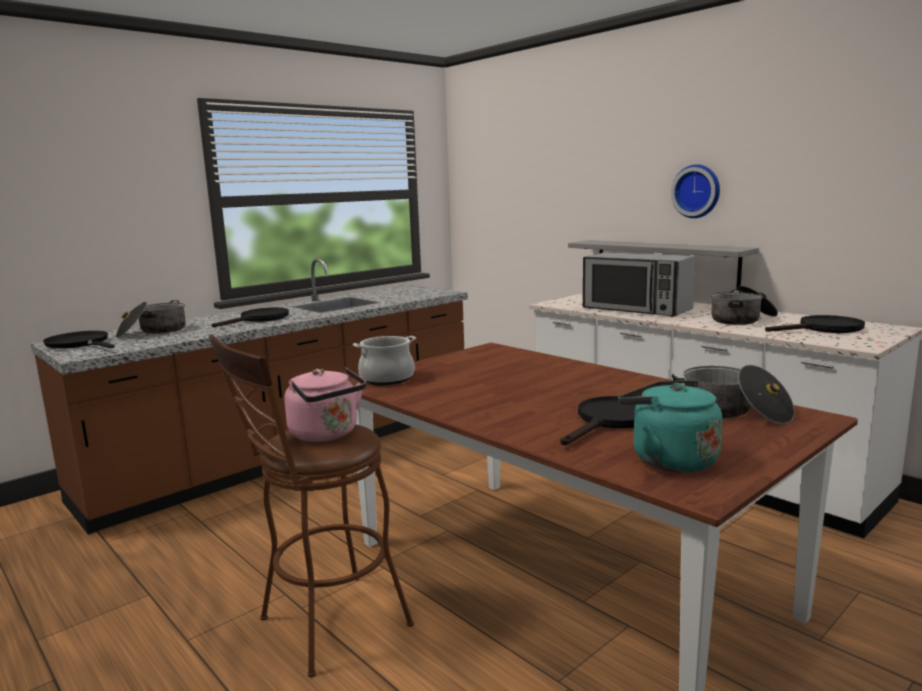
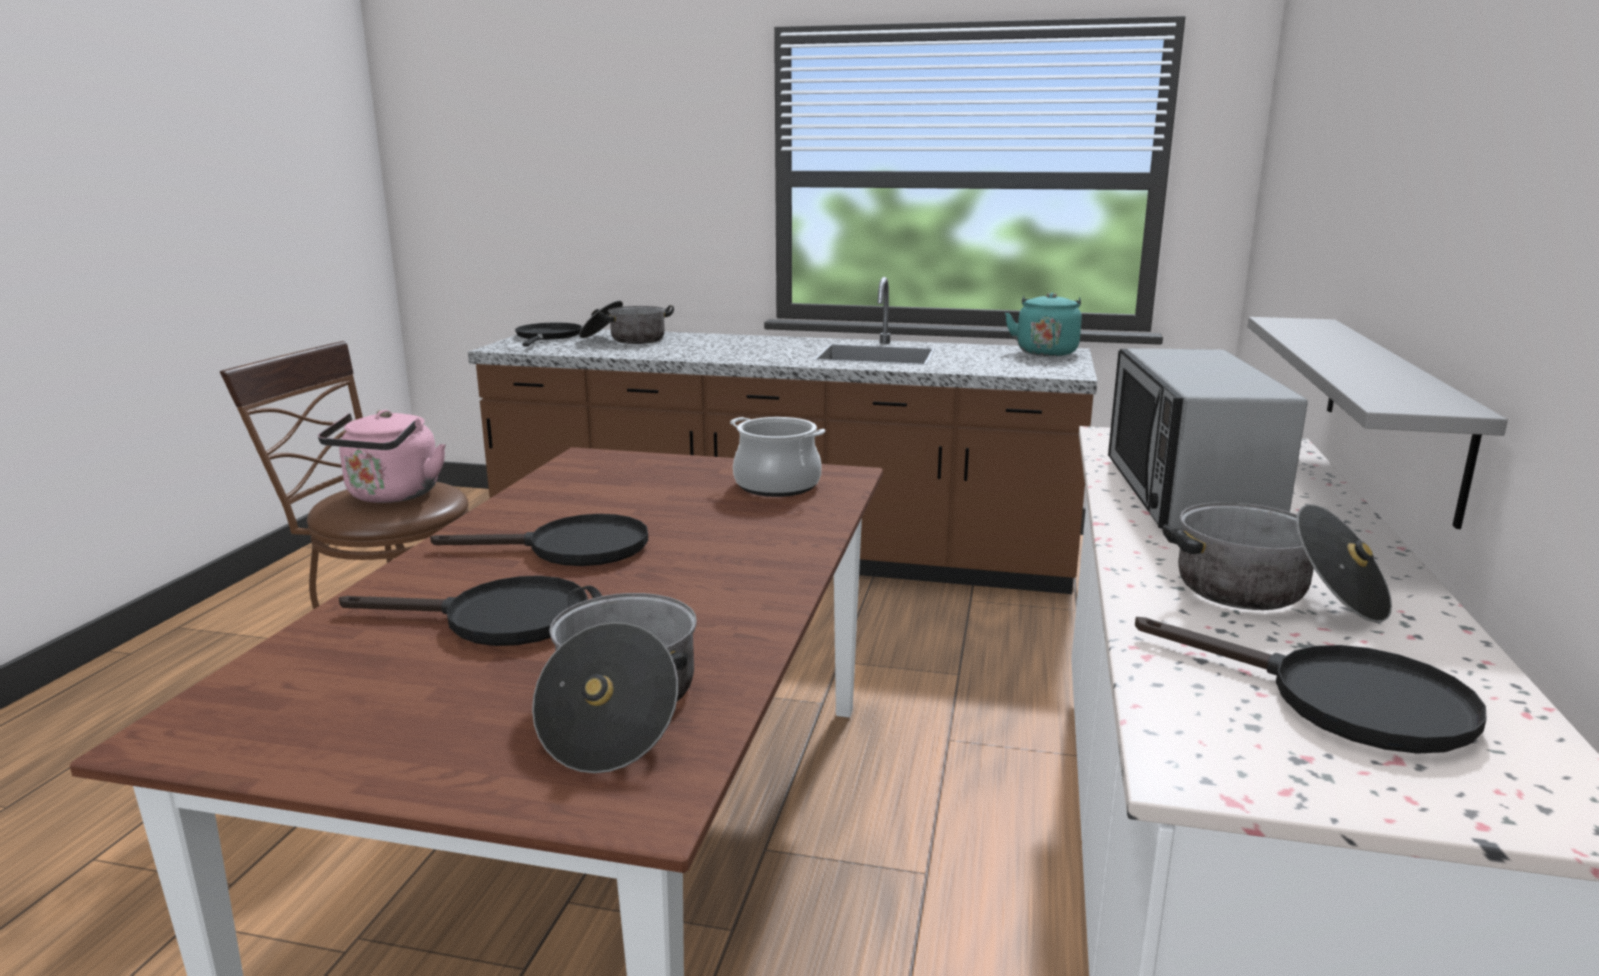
camera: 55 degrees right, 5 degrees up
black frying pan [212,308,289,327] -> black frying pan moved to [430,514,648,566]
cooking pot [353,336,416,385] -> cooking pot moved to [730,417,825,497]
turquoise kettle [618,380,723,472] -> turquoise kettle moved to [1005,292,1082,356]
wall clock [671,164,720,218] -> none

